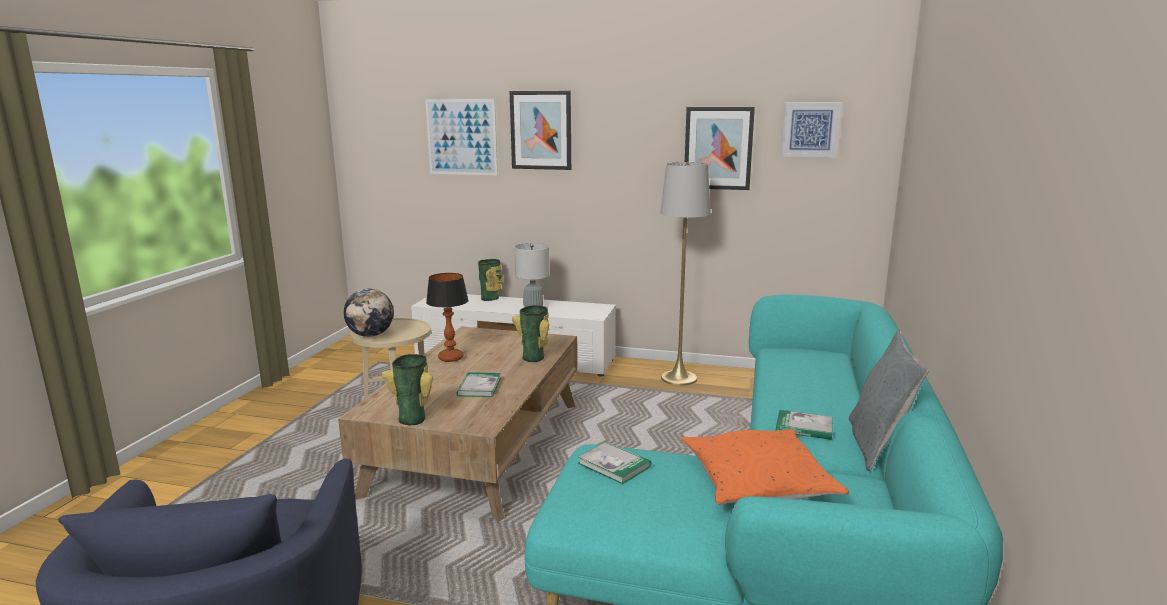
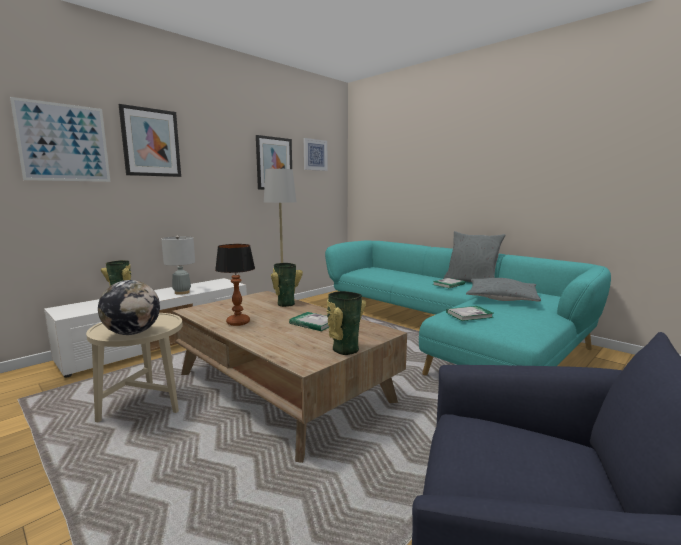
camera: 60 degrees left, 5 degrees down
orange pillow [681,429,849,505] -> grey pillow [466,278,541,301]

